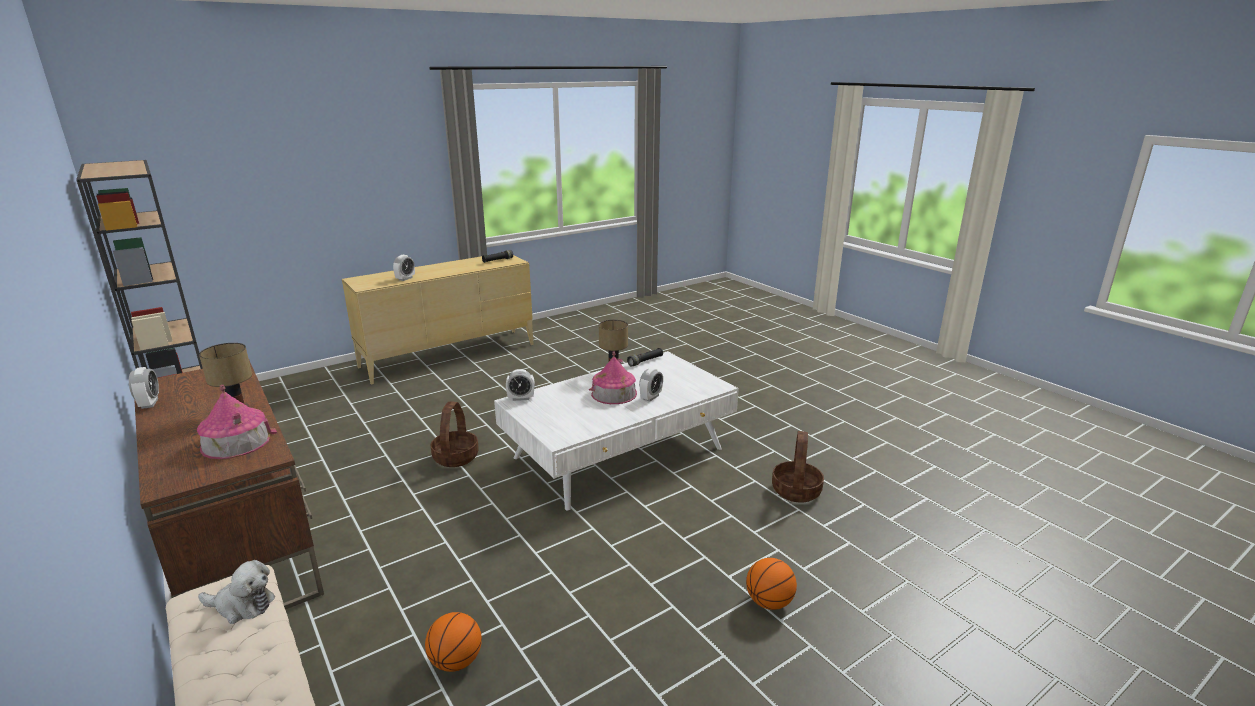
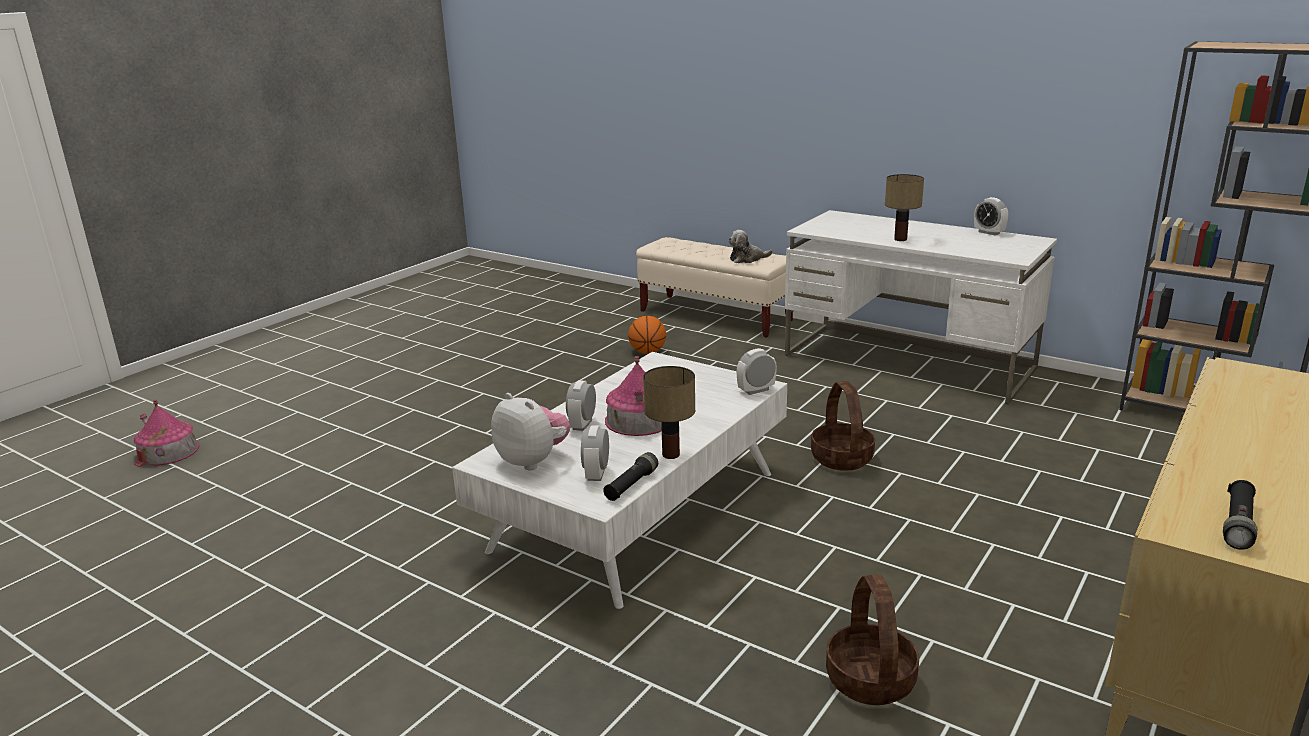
camera: 160 degrees right, 0 degrees up
brown desk [134,360,324,609] -> white desk [785,210,1057,404]
toy house [197,385,277,459] -> toy house moved to [134,399,200,467]
alarm clock [393,255,415,281] -> alarm clock moved to [581,425,609,481]
basketball [746,558,797,610] -> none
basket [772,431,824,503] -> basket moved to [826,575,919,705]
none -> plush toy [491,393,570,470]

